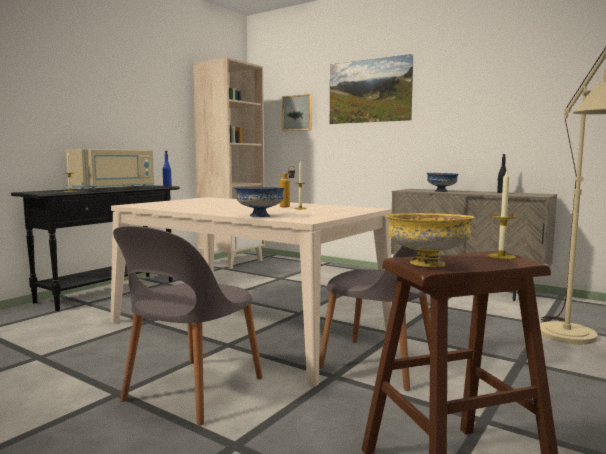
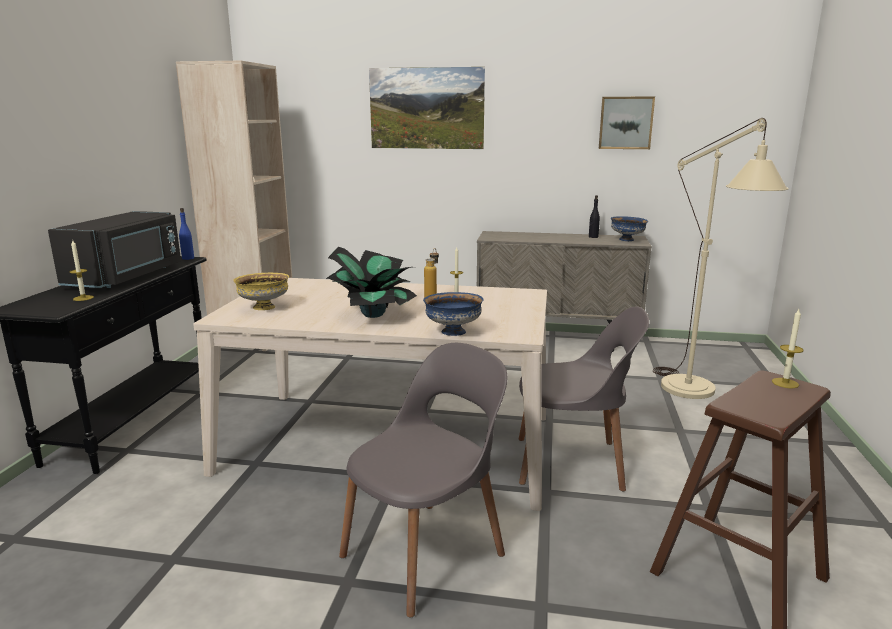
camera: 25 degrees left, 10 degrees up
beige microwave [66,149,154,190] -> black microwave [48,211,181,288]
grey chair [113,226,263,426] -> grey chair turned 135 degrees counterclockwise [339,343,507,618]
picture [282,94,312,131] -> picture moved to [599,97,655,149]
yellow bowl [386,213,475,267] -> yellow bowl moved to [233,273,289,310]
blue bowl [427,173,459,192] -> blue bowl moved to [611,216,648,241]
none -> potted plant [326,247,417,318]

